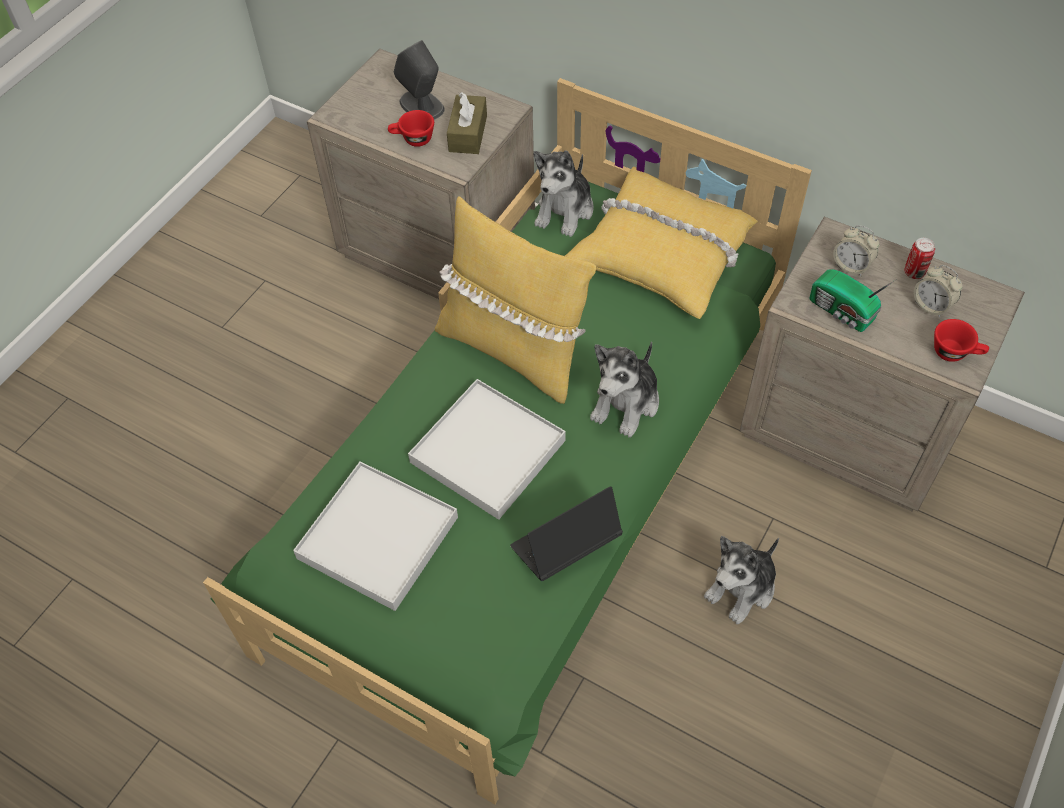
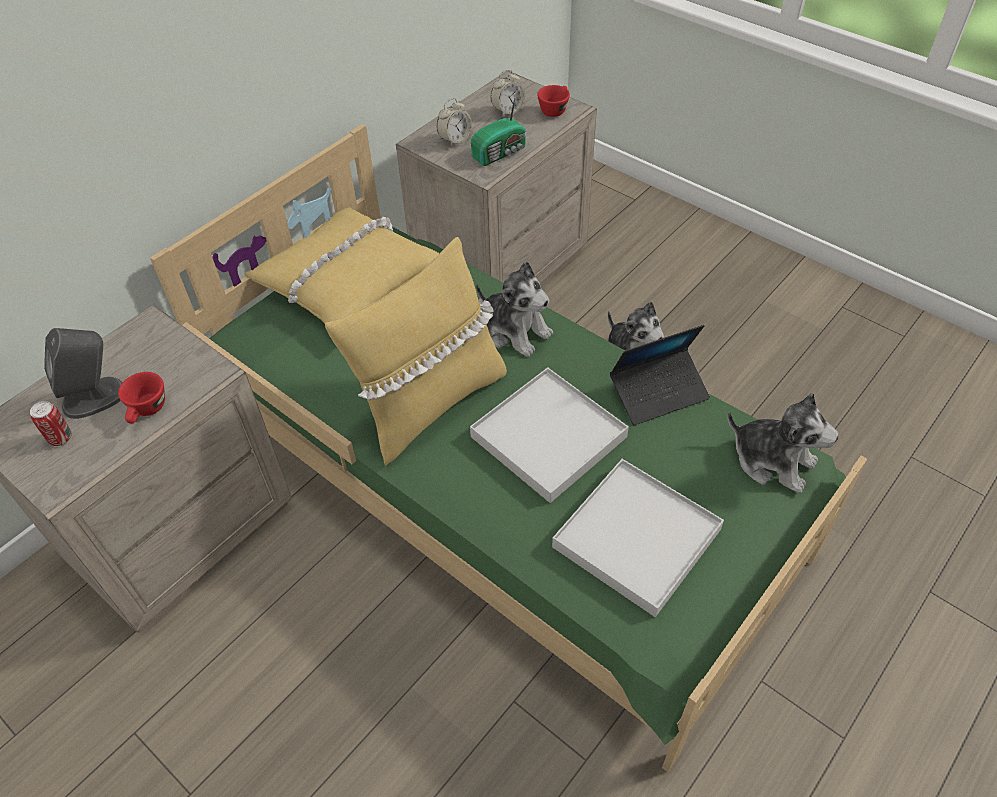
camera: 80 degrees left, 5 degrees down
brown tissue box [447,92,487,154] -> none
laptop [510,486,623,581] -> laptop turned 90 degrees counterclockwise [610,325,710,426]
plush toy [533,151,594,237] -> plush toy moved to [728,393,839,494]
can [904,238,935,279] -> can moved to [30,401,72,446]

